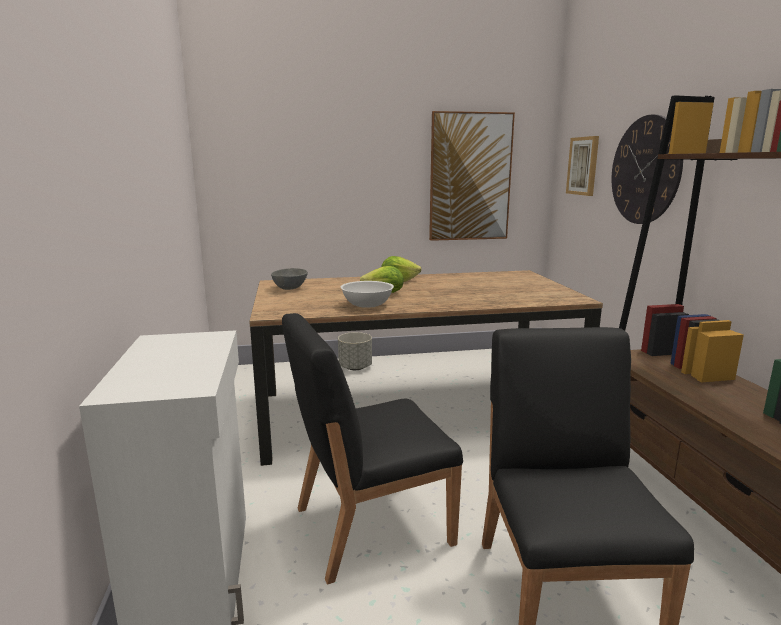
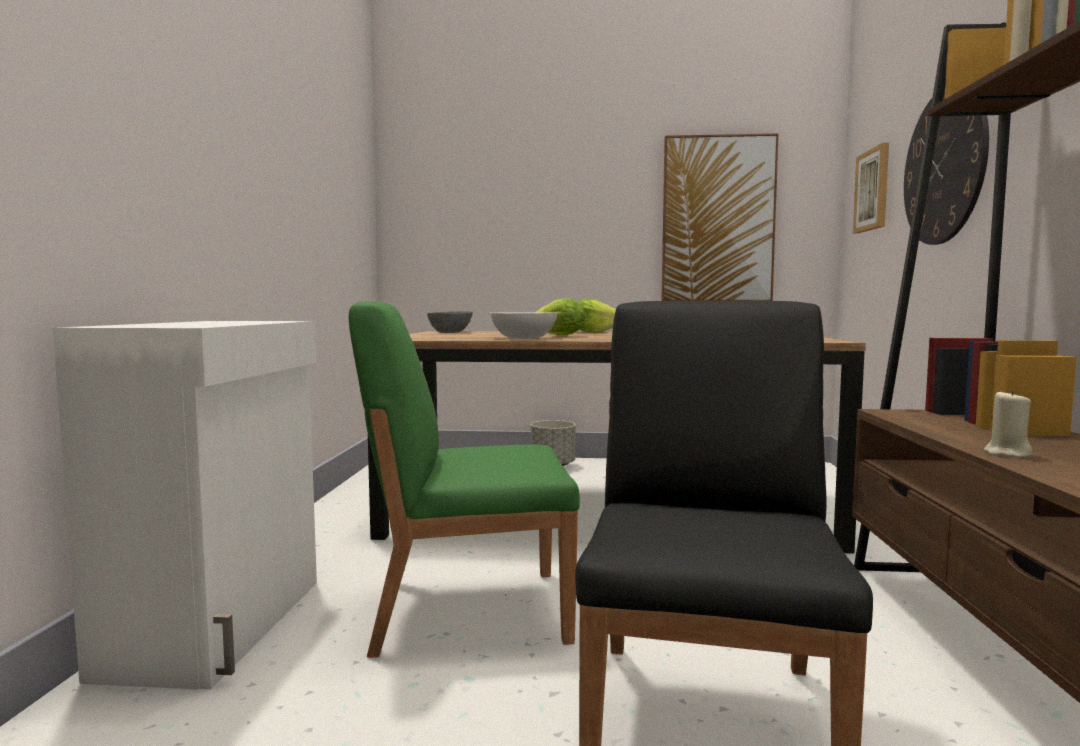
camera: 15 degrees right, 10 degrees down
black chair [282,313,463,584] -> green chair [349,301,580,658]
none -> beige candle [984,390,1033,457]

